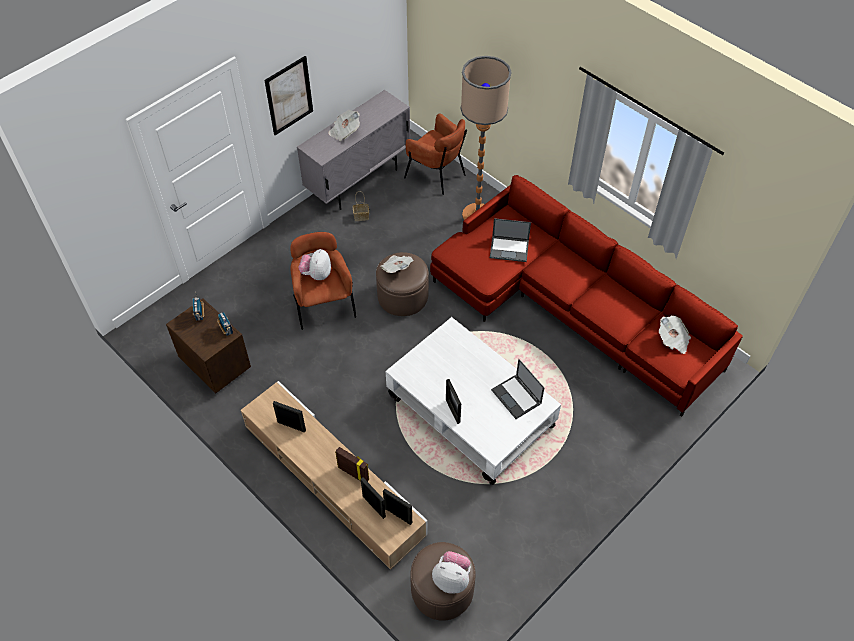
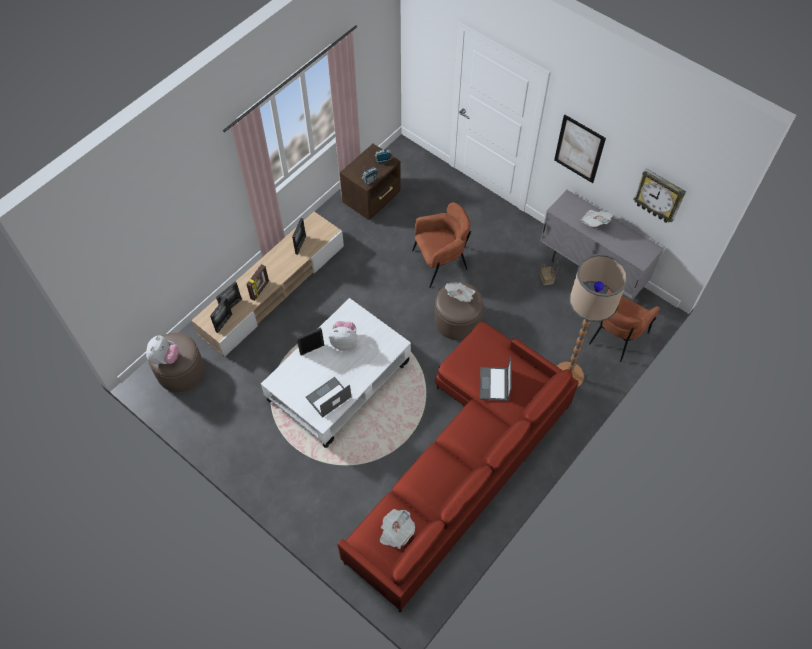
camera: 85 degrees right, 5 degrees up
plush toy [298,249,331,280] -> plush toy moved to [329,321,357,351]
none -> wall clock [633,169,686,223]

